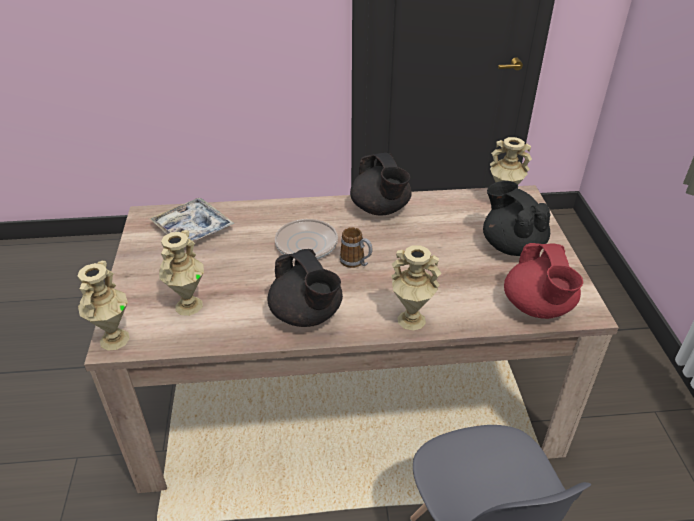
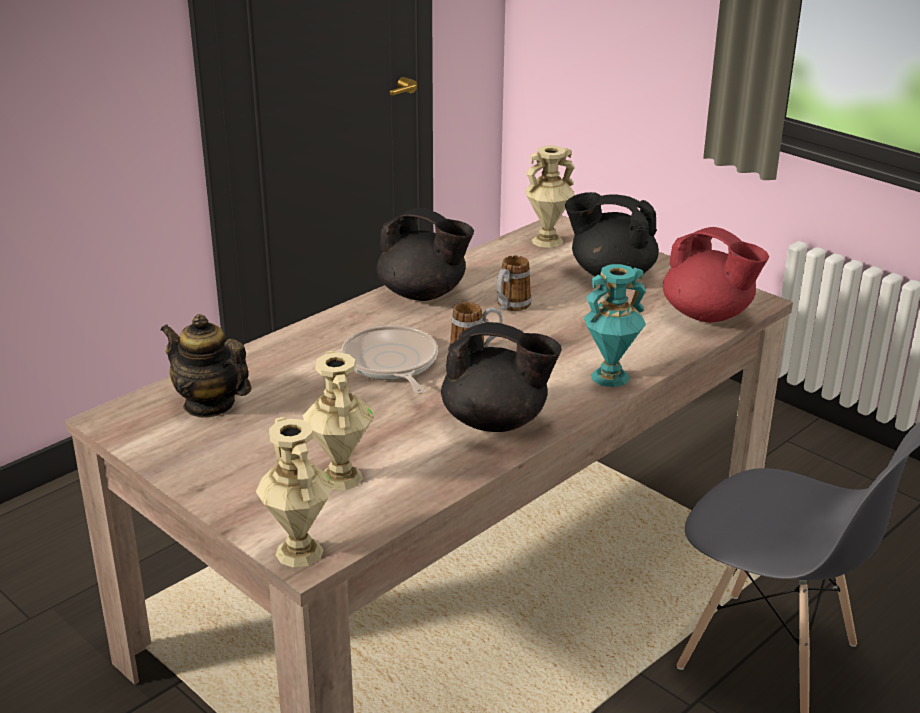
camera: 40 degrees left, 10 degrees down
tray [149,198,234,242] -> teapot [160,314,251,418]
beige vase [391,245,441,331] -> turquoise vase [584,264,646,387]
none -> mug [497,255,532,311]

